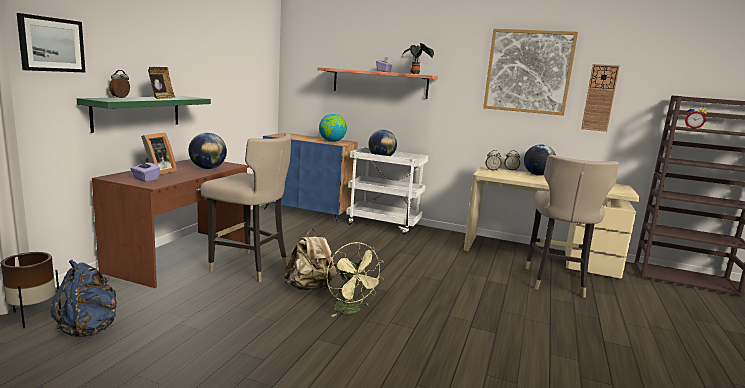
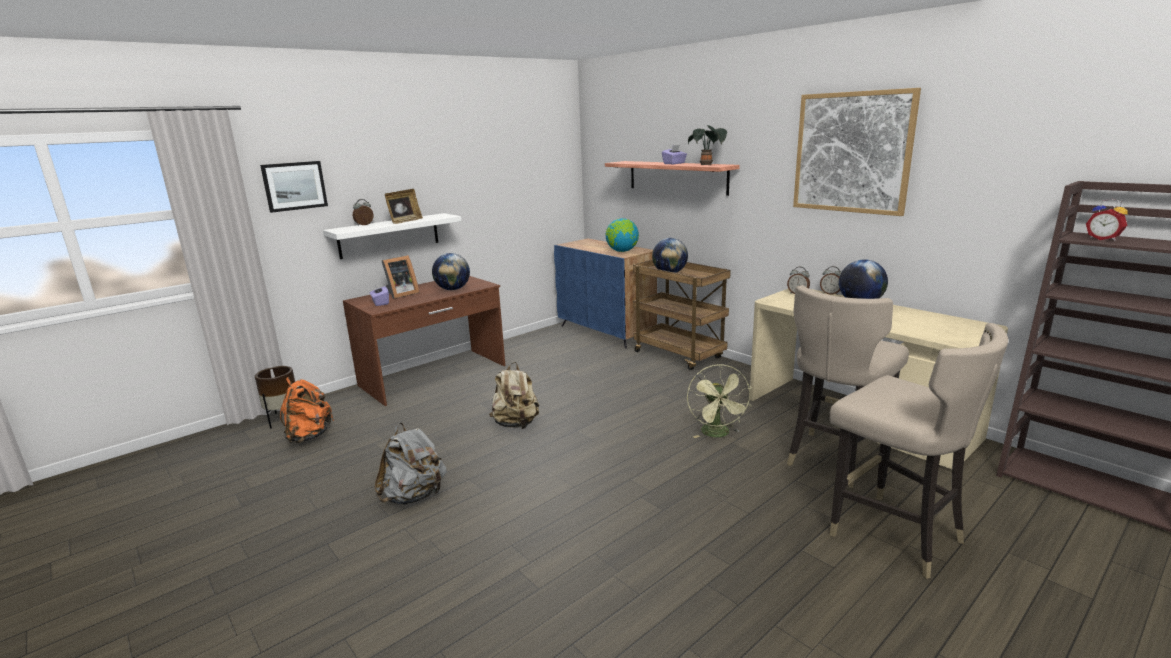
camera: 30 degrees right, 5 degrees up
blue backpack [50,260,117,337] -> orange backpack [280,377,334,443]
green shelf [77,96,211,133] -> white shelf [323,213,461,259]
beige stool [200,133,291,282] -> beige stool moved to [830,323,1008,579]
green fan [326,242,384,317] -> green fan moved to [687,364,752,438]
white cart [346,147,428,235] -> brown cart [633,260,731,370]
wall clock [581,64,620,132] -> none
none -> grey backpack [375,422,447,505]

